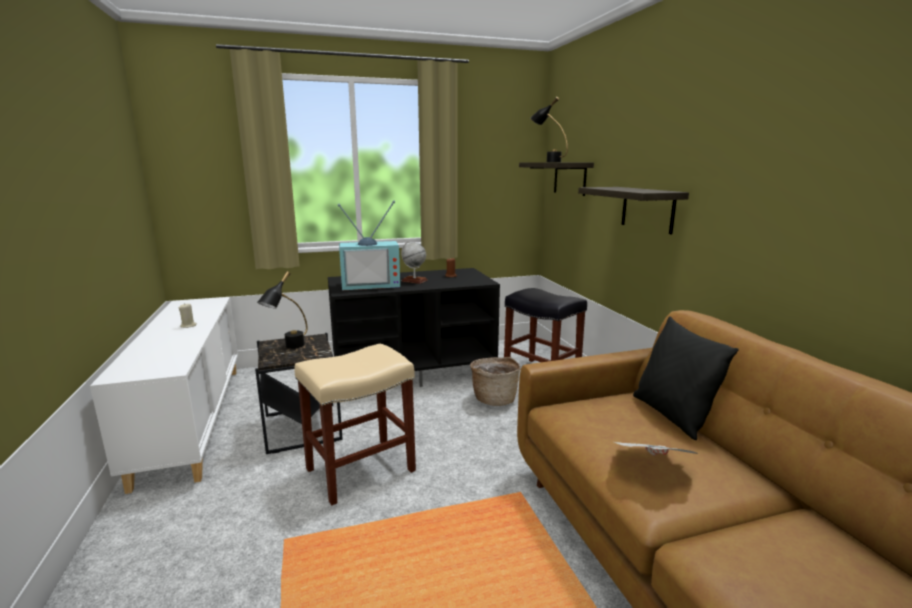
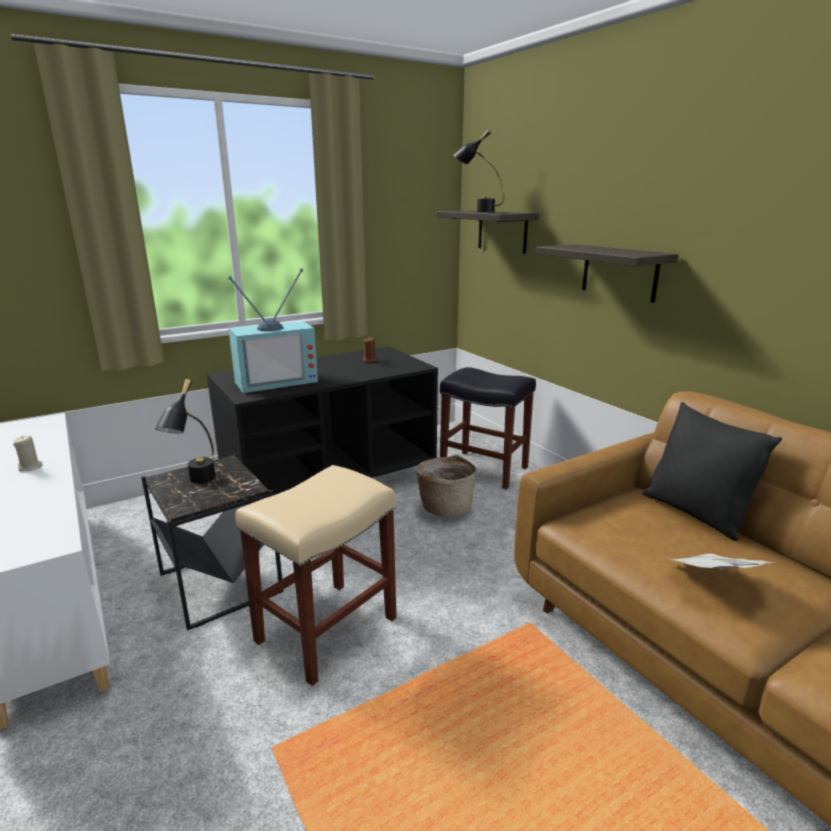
camera: 15 degrees left, 5 degrees up
globe [401,241,428,284] -> none

